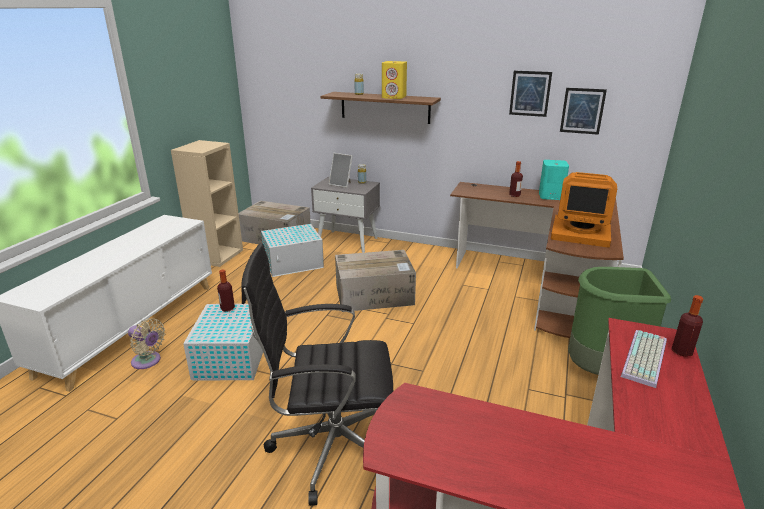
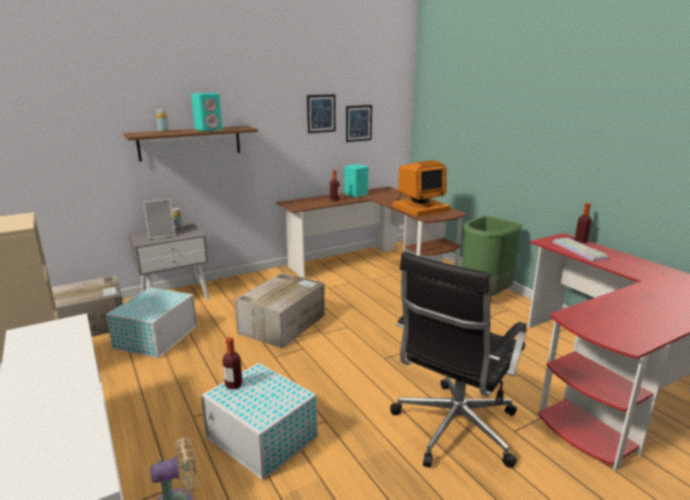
camera: 50 degrees left, 5 degrees down
yellow speaker [382,61,407,99] -> turquoise speaker [191,93,222,131]

